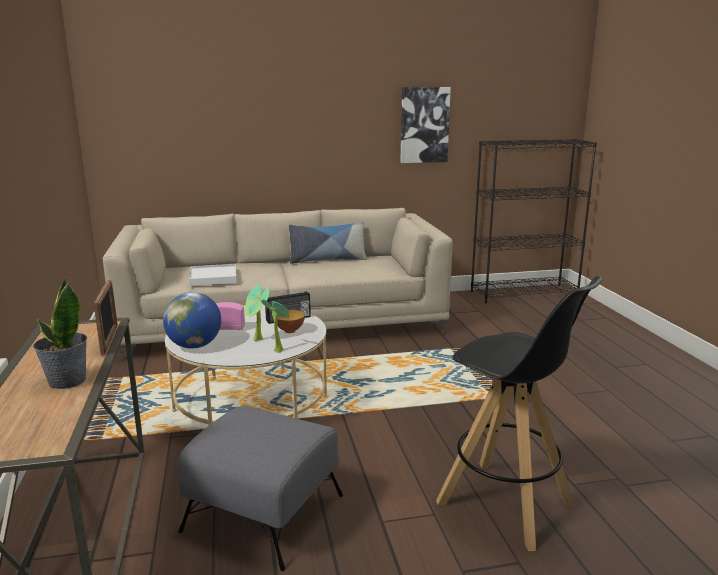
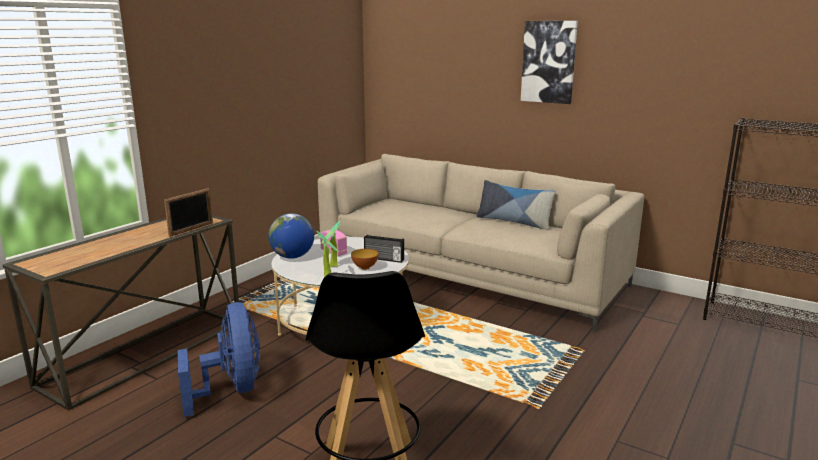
camera: 45 degrees right, 0 degrees up
potted plant [33,278,87,389] -> none
grey ottoman [178,406,343,571] -> blue fan [178,302,260,417]
white tray [189,264,237,286] -> none
picture [400,87,451,163] -> picture moved to [521,21,578,104]

